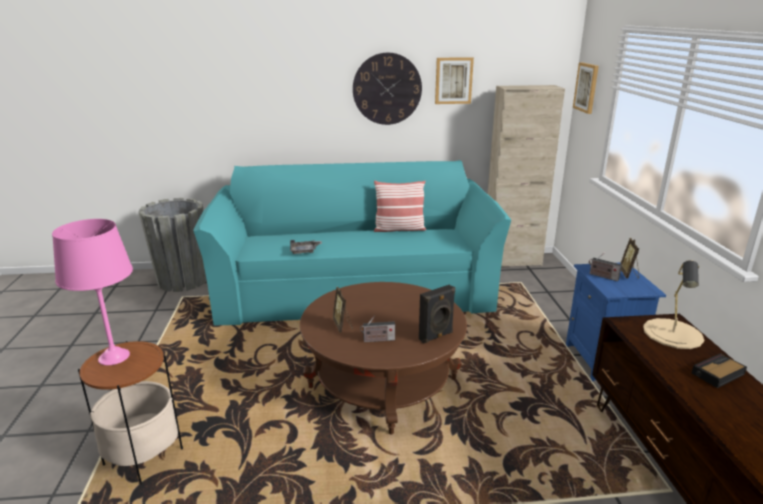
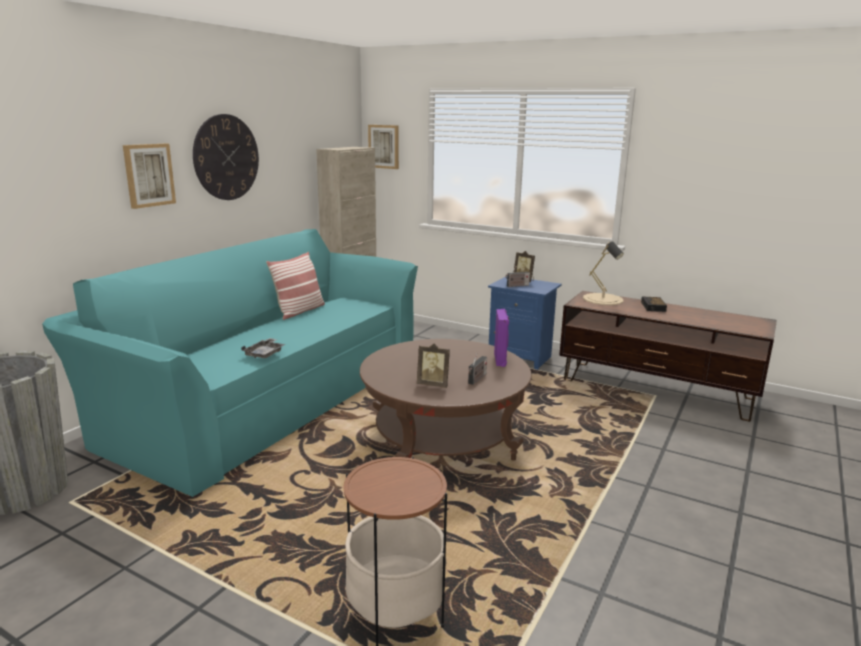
camera: 55 degrees left, 5 degrees down
pink table lamp [52,219,133,365] -> none
black speaker [419,285,455,344] -> purple speaker [494,309,509,367]
picture [435,57,474,104] -> picture moved to [123,144,176,209]

